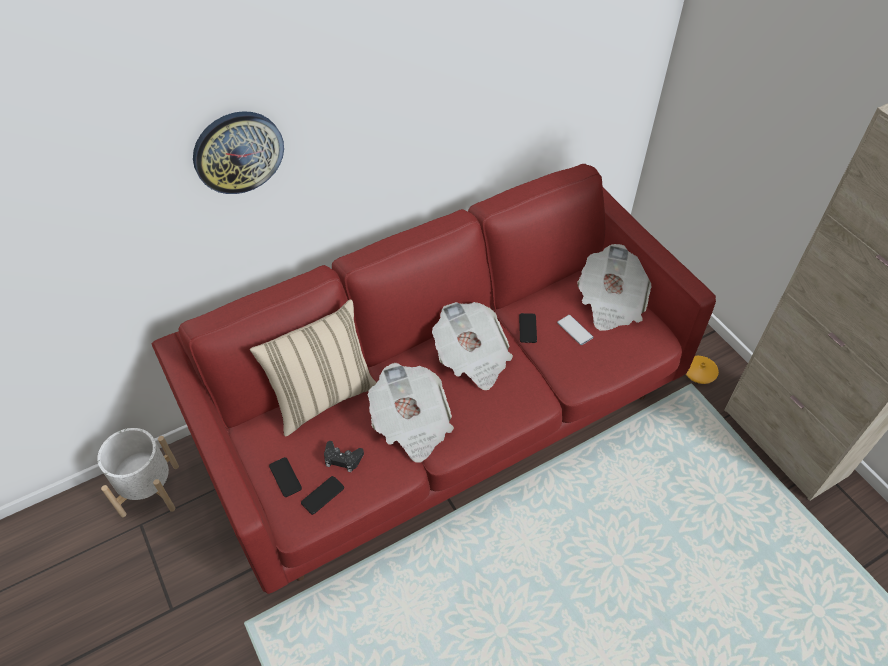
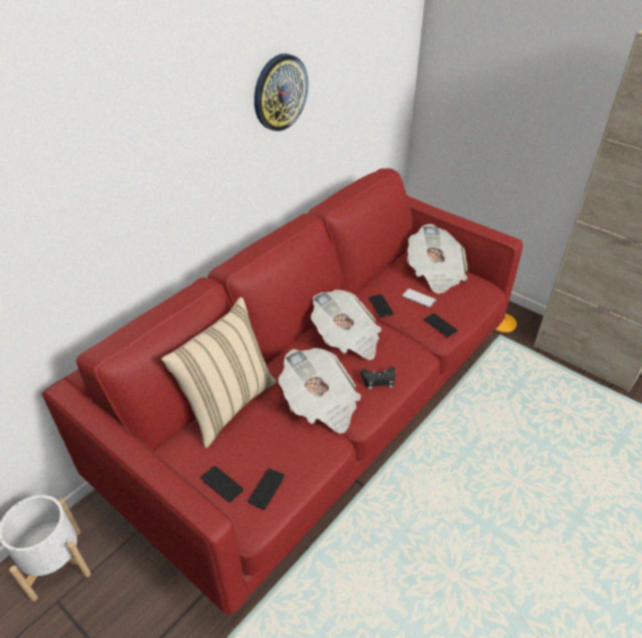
camera: 20 degrees left, 10 degrees down
wall clock [193,111,284,194] -> wall clock moved to [254,54,308,131]
black game controller [324,441,364,472] -> black game controller moved to [361,367,395,389]
none -> phone [424,313,457,337]

